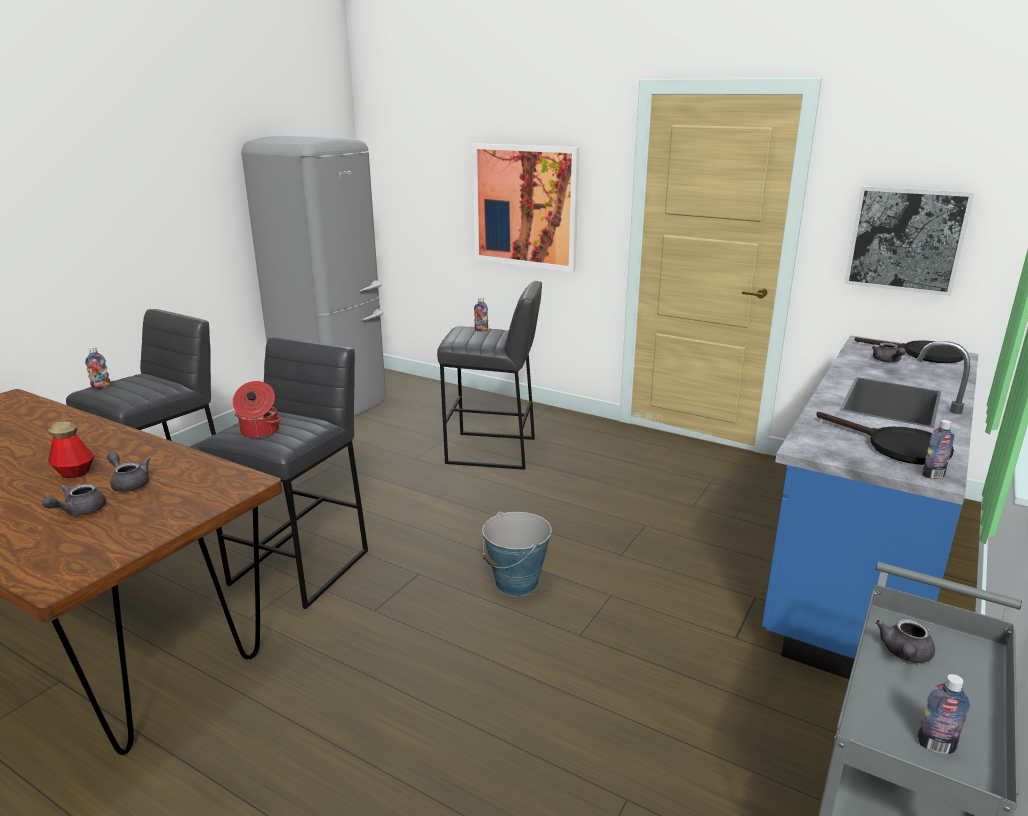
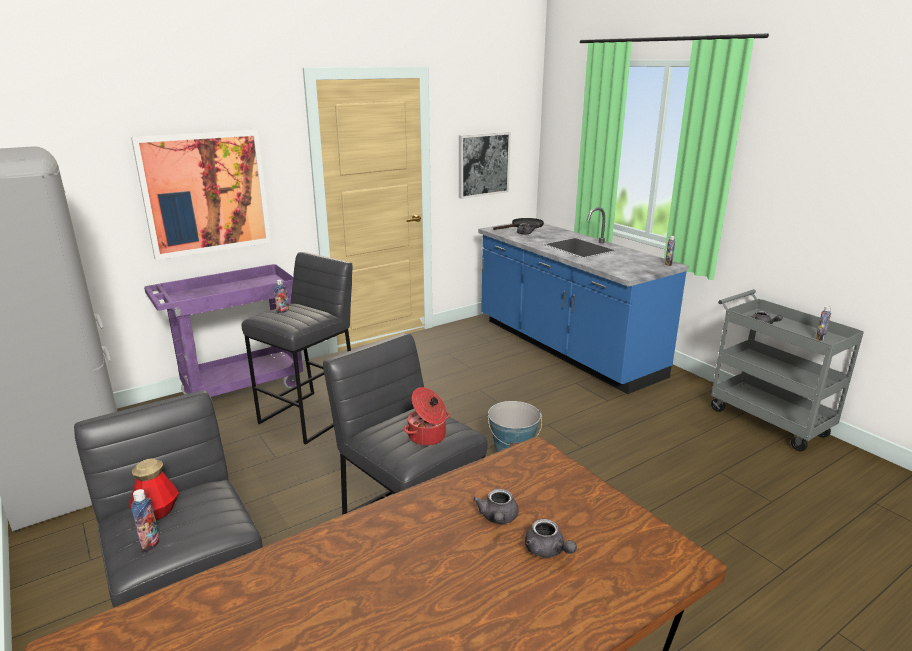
camera: 65 degrees left, 0 degrees up
bottle [48,421,94,478] -> bottle moved to [129,458,179,520]
grey teapot [107,452,150,492] -> grey teapot turned 60 degrees counterclockwise [473,489,518,524]
black frying pan [816,412,954,465] -> none
none -> purple cart [144,264,303,397]

